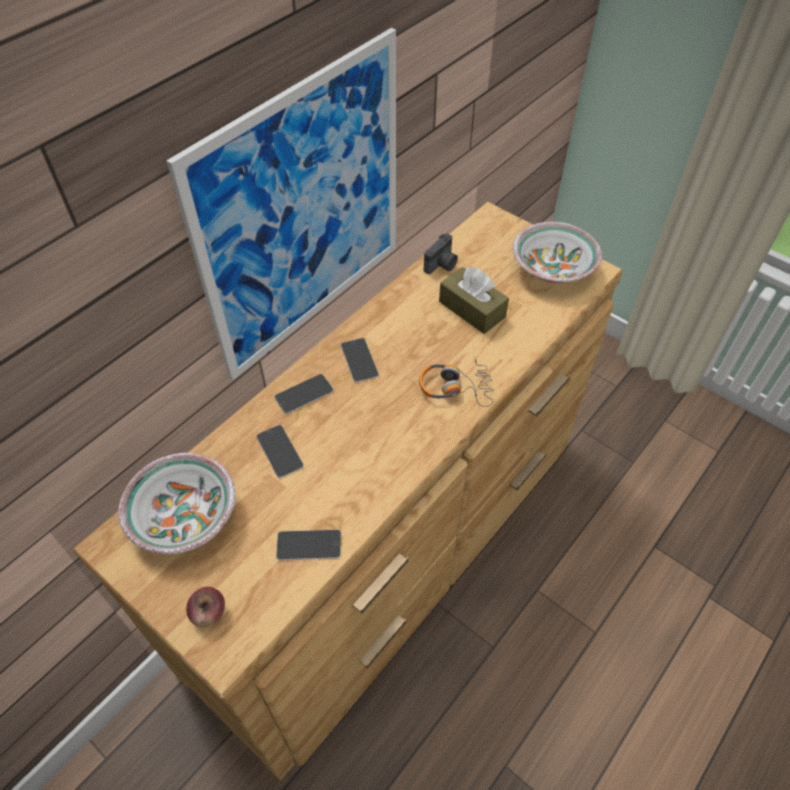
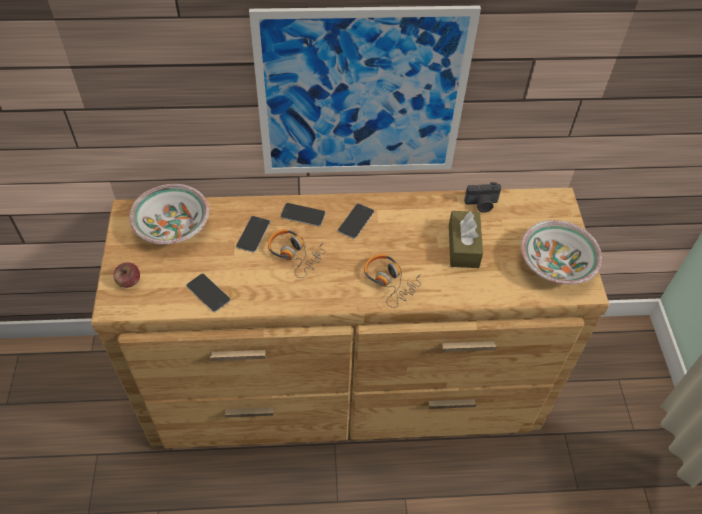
camera: 45 degrees right, 0 degrees up
none -> headphones [268,229,325,278]

